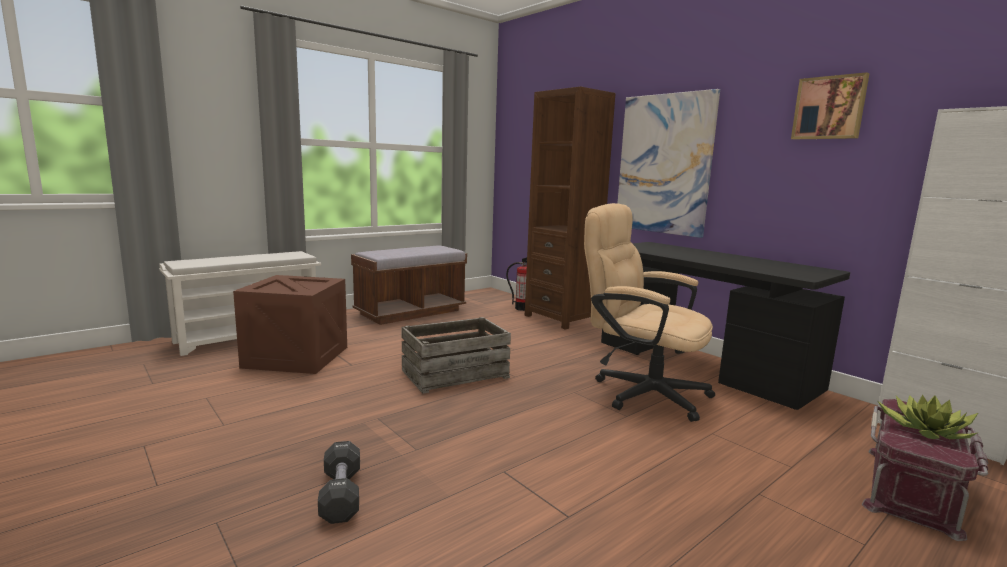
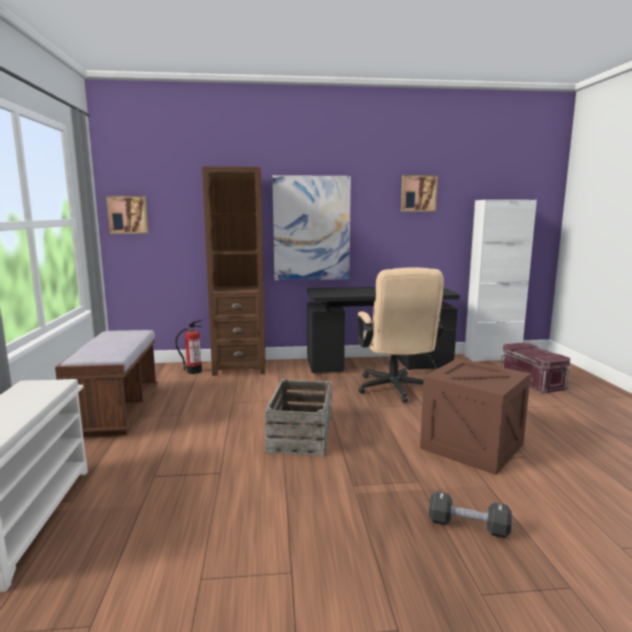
camera: 55 degrees left, 0 degrees up
crate [233,275,347,374] -> crate moved to [420,358,531,475]
beige office chair [584,203,715,422] -> beige office chair turned 75 degrees counterclockwise [358,267,444,403]
potted plant [878,394,978,439] -> none
none -> picture [106,196,148,234]

